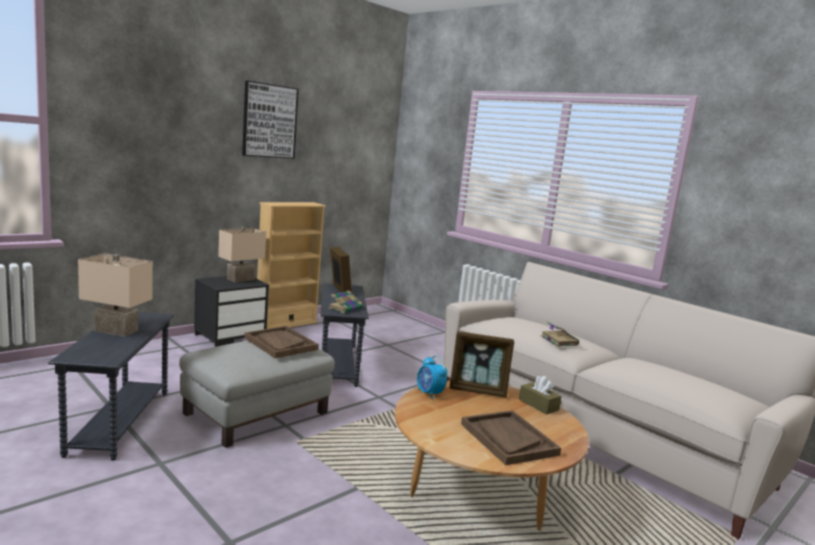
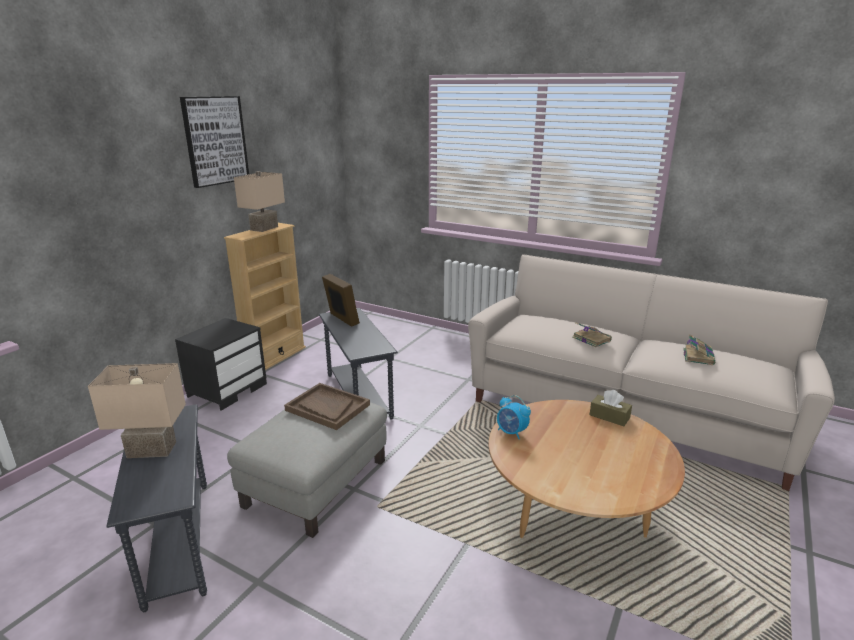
camera: 15 degrees left, 10 degrees up
beige table lamp [218,227,266,282] -> beige table lamp moved to [234,171,285,232]
book [328,290,363,313] -> book moved to [683,334,715,365]
picture frame [449,331,514,398] -> none
brown tray [461,410,561,465] -> none

